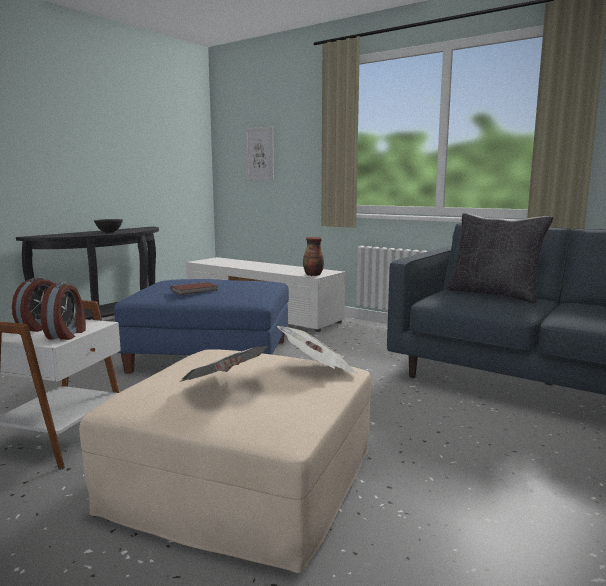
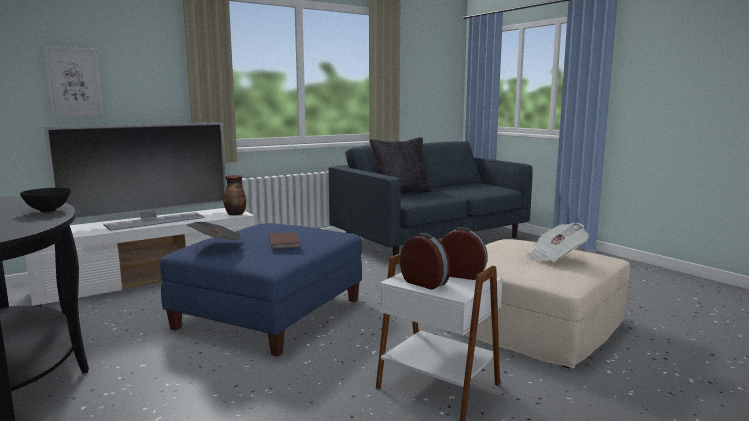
camera: 70 degrees left, 0 degrees up
newspaper [277,326,357,373] -> newspaper moved to [187,222,242,241]
none -> television [44,122,226,231]

